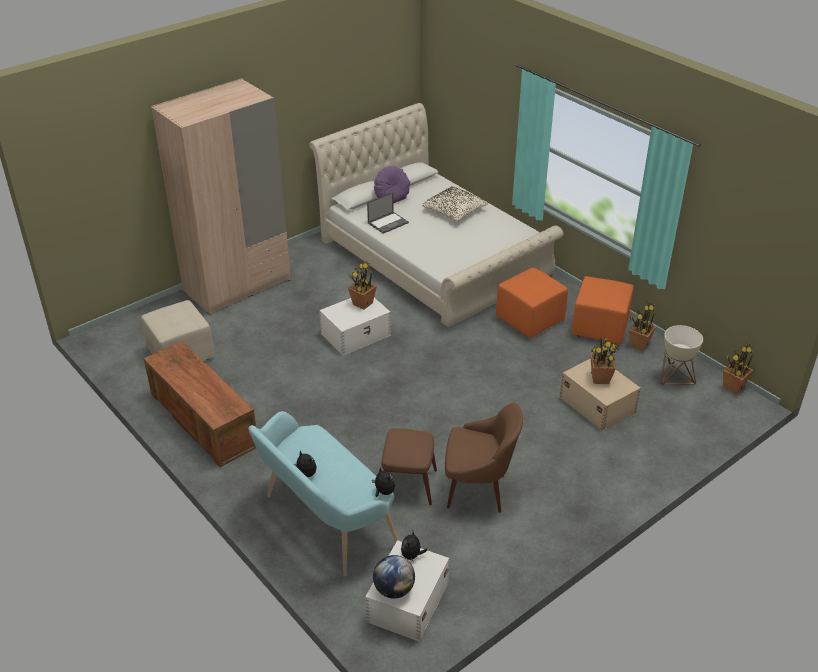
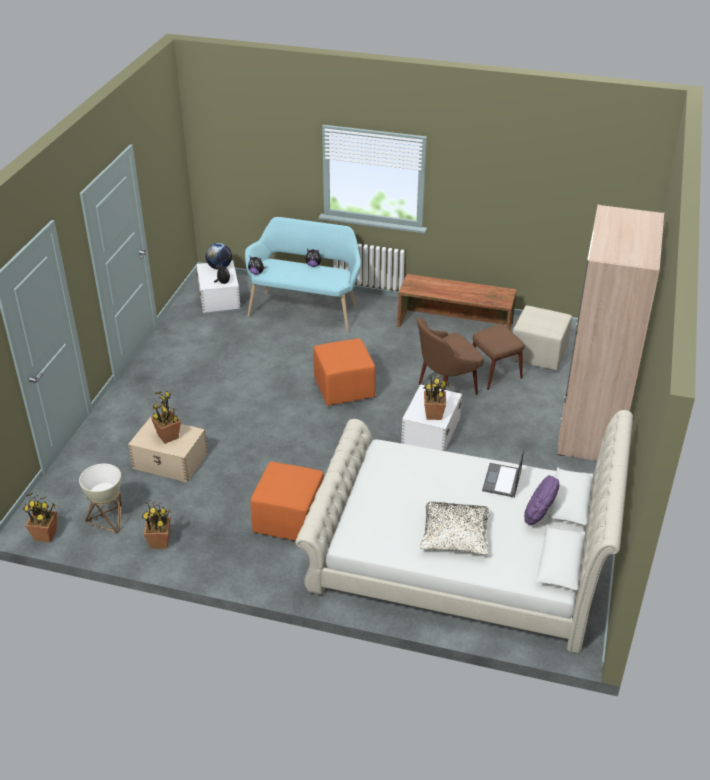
camera: 145 degrees right, 0 degrees up
brown armchair [381,403,523,513] -> brown armchair moved to [417,317,525,395]
orange ottoman [571,276,634,344] -> orange ottoman moved to [313,339,376,406]

